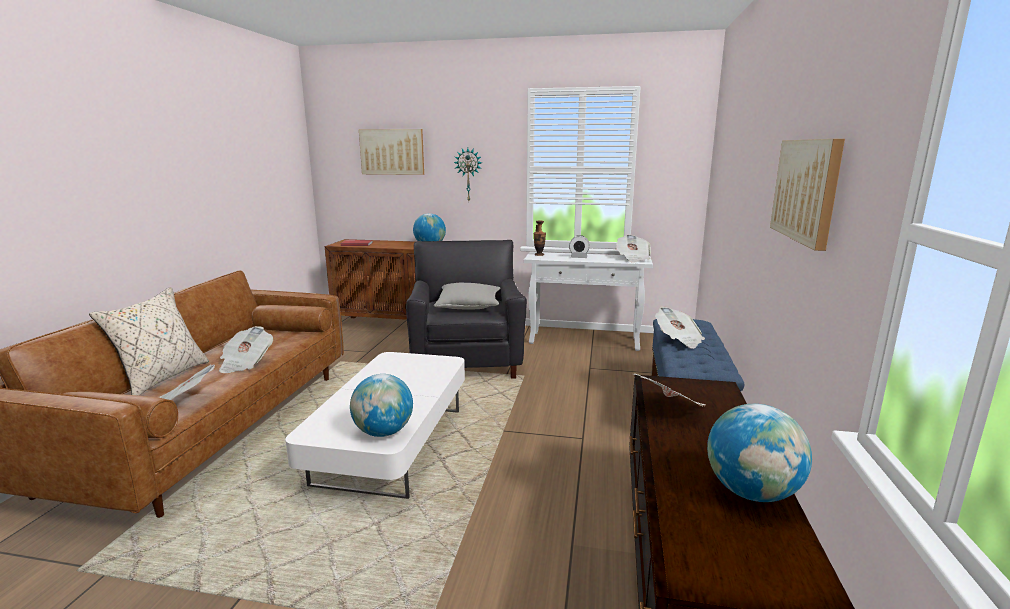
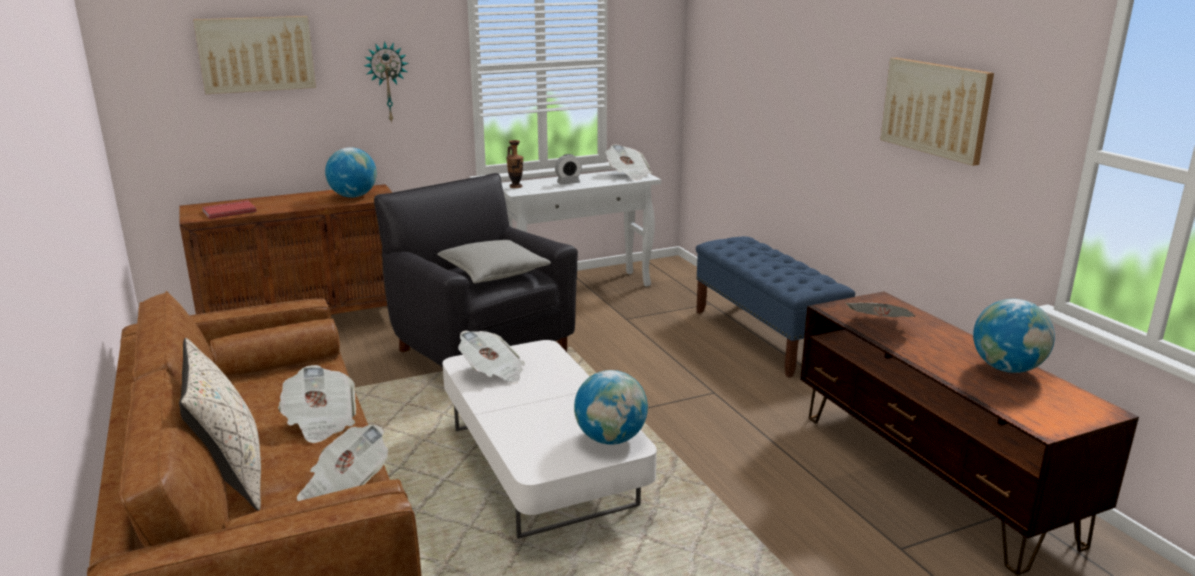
camera: 35 degrees left, 5 degrees up
newspaper [655,307,705,349] -> newspaper moved to [458,331,525,383]

